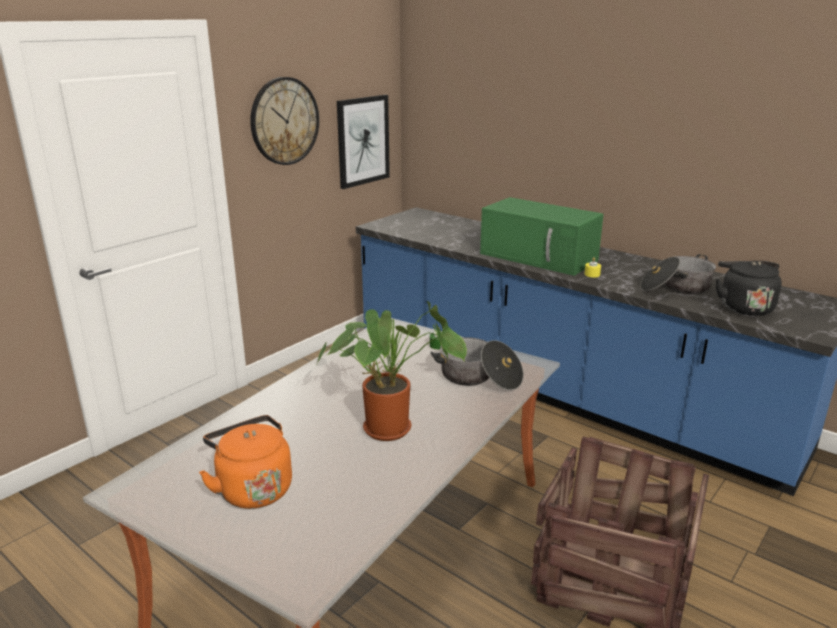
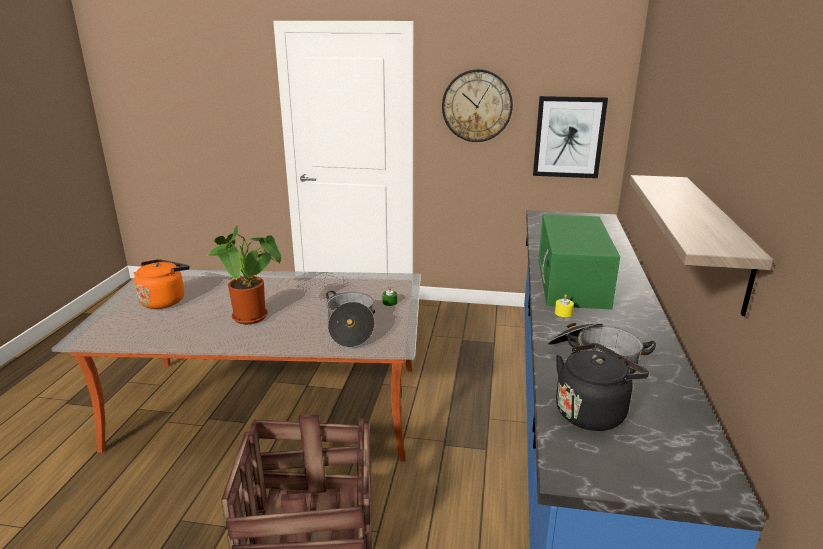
camera: 60 degrees right, 0 degrees up
none -> shelf [629,175,773,316]

